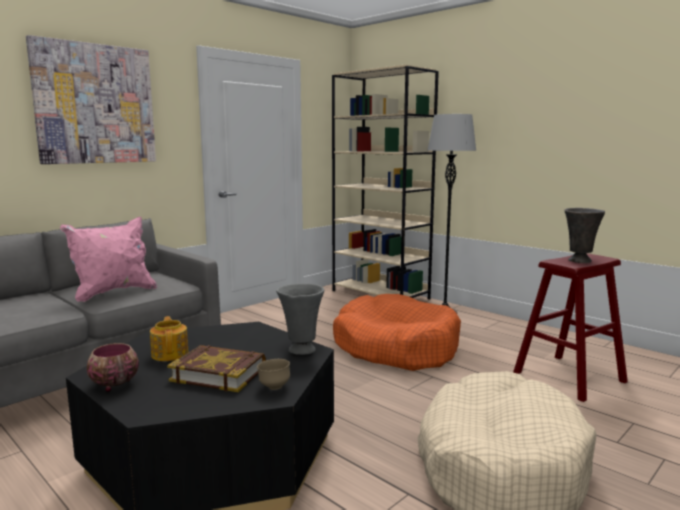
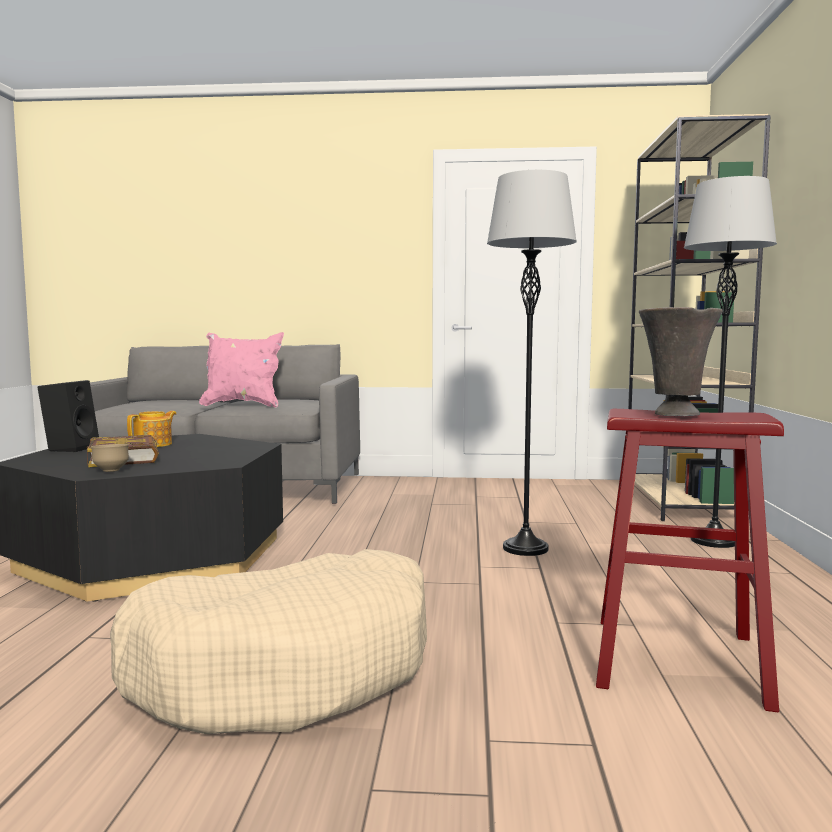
camera: 50 degrees right, 5 degrees down
picture [26,35,156,164] -> none
bowl [87,343,139,392] -> black speaker [37,380,99,452]
grey vase [276,283,324,355] -> none
orange dog bed [333,294,461,371] -> grey floor lamp [487,170,577,556]

